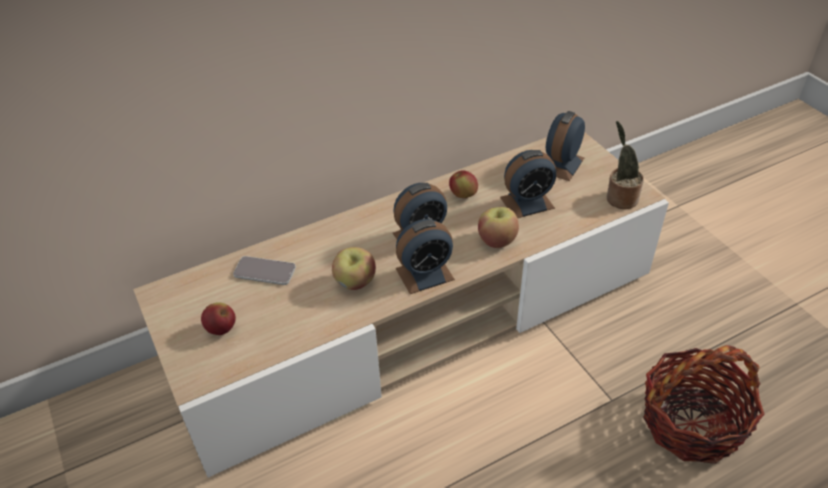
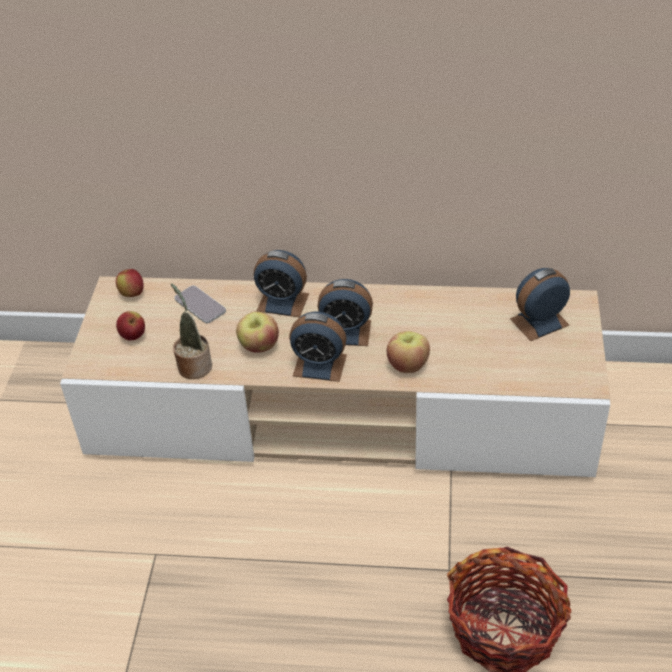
camera: 35 degrees right, 0 degrees up
apple [449,170,478,198] -> apple moved to [116,269,144,297]
alarm clock [500,150,556,218] -> alarm clock moved to [254,250,309,317]
potted plant [607,121,644,209] -> potted plant moved to [171,283,212,379]

